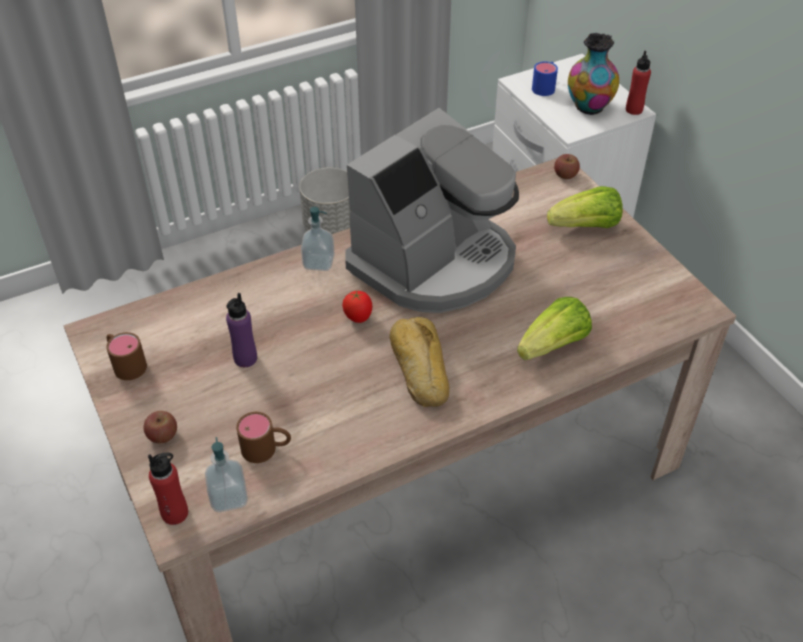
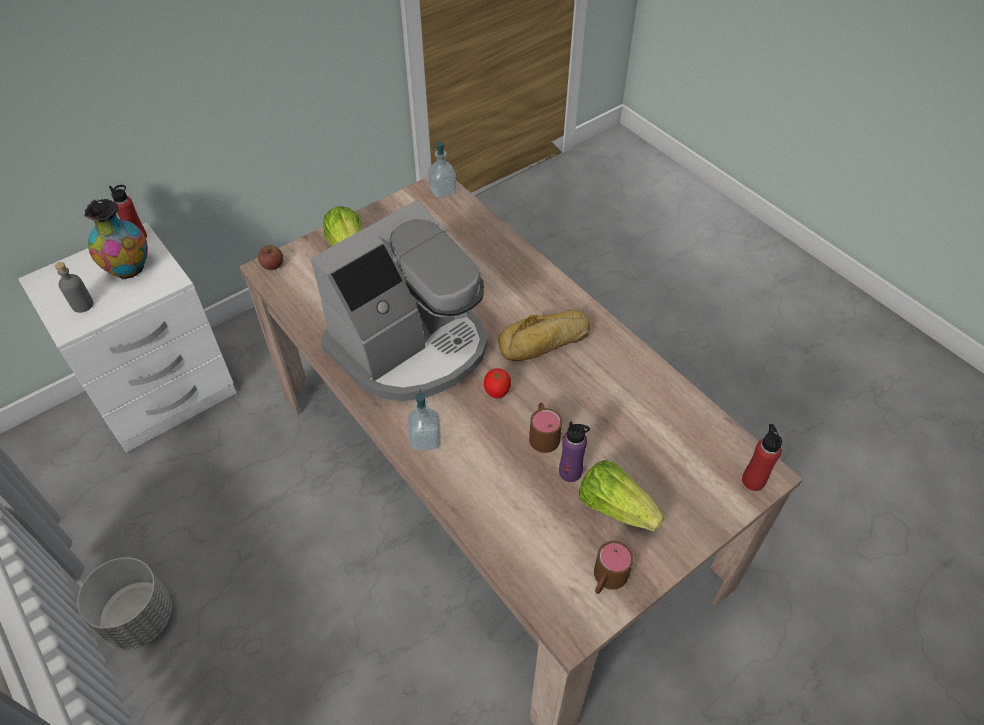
camera: 100 degrees left, 5 degrees up
apple [144,411,177,444] -> none
soap dispenser [205,437,248,512] -> soap dispenser moved to [428,142,456,198]
brown mug [236,412,291,463] -> brown mug moved to [529,403,562,453]
coffee machine [345,108,519,313] -> coffee machine turned 105 degrees clockwise [310,200,488,402]
lettuce [517,297,592,360] -> lettuce moved to [579,460,665,531]
blue mug [532,62,558,96] -> grey bottle [55,262,94,313]

